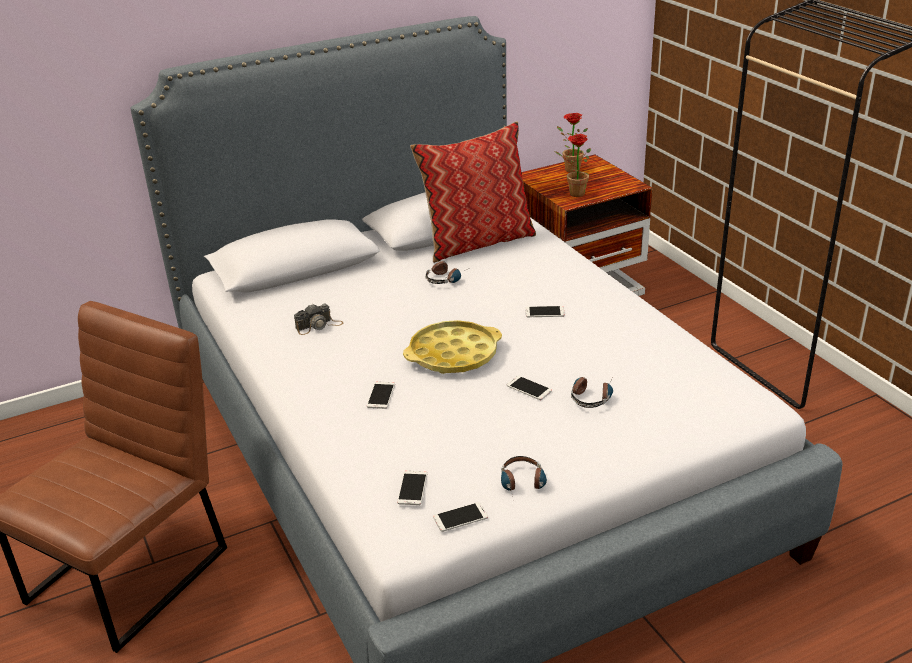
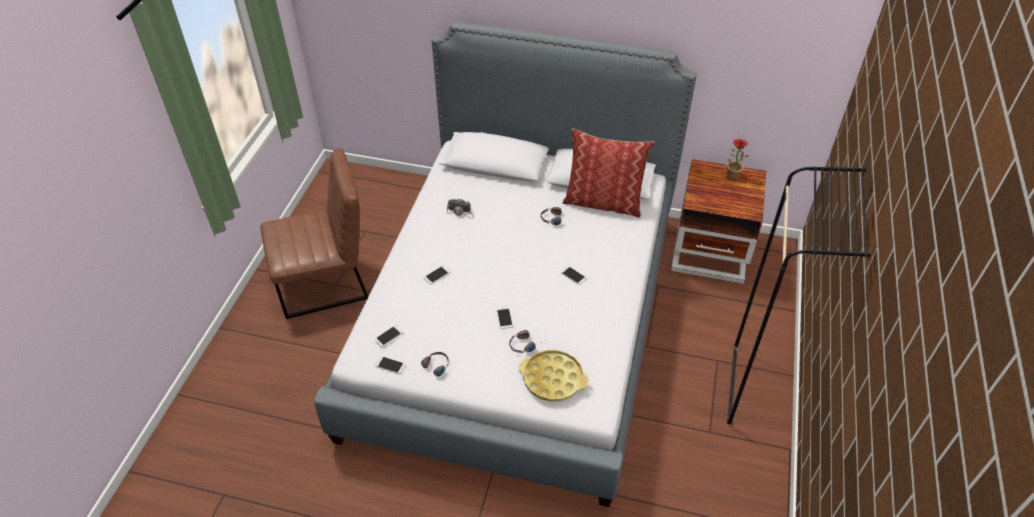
camera: 40 degrees right, 15 degrees up
yellow tray [403,320,502,374] -> yellow tray moved to [518,350,589,401]
potted plant [555,134,591,197] -> none

